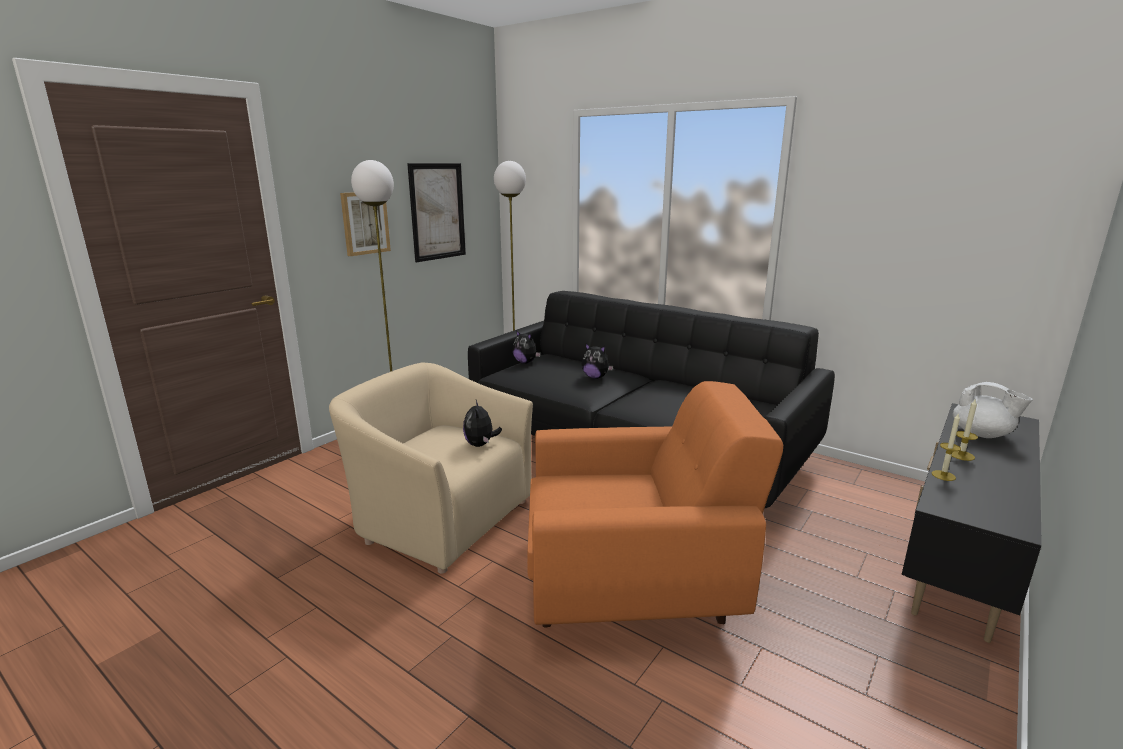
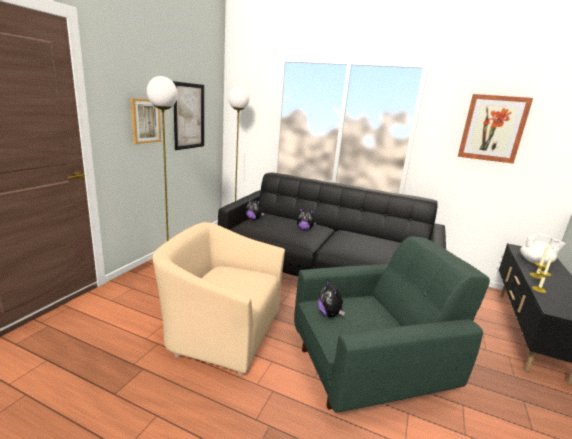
camera: 15 degrees left, 0 degrees up
plush toy [463,400,502,447] -> plush toy moved to [318,280,345,317]
orange armchair [527,381,783,628] -> green armchair [294,236,490,413]
none -> picture [458,94,533,164]

